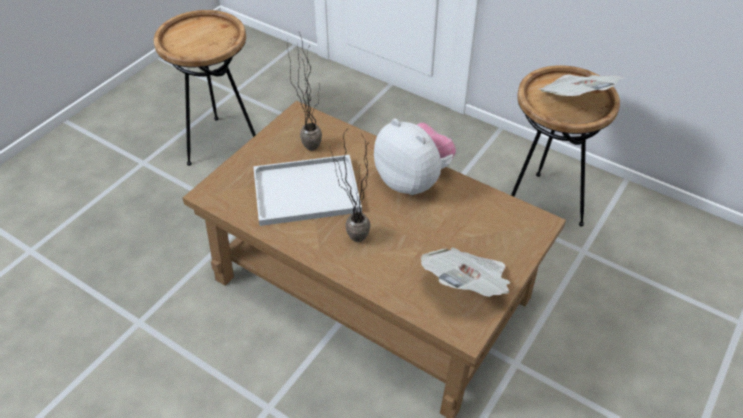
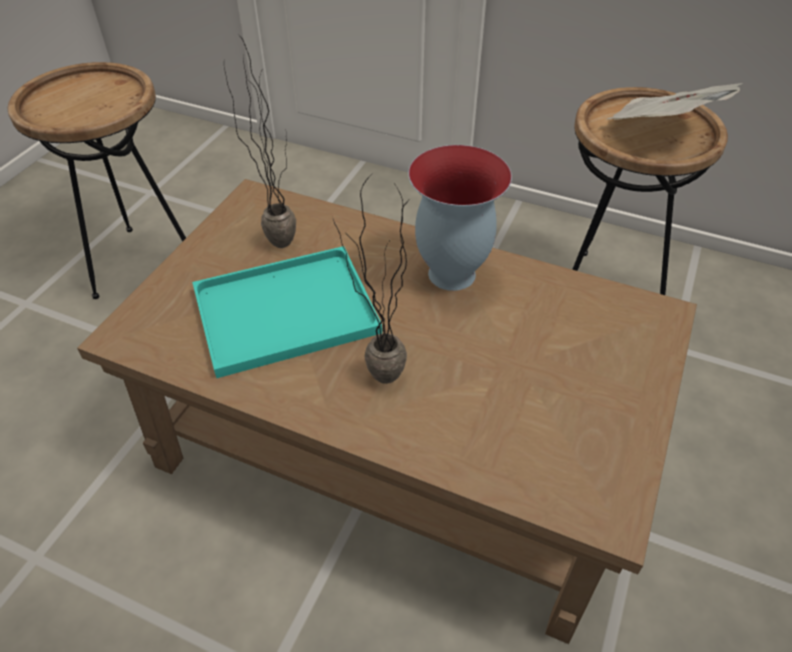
camera: 10 degrees left, 0 degrees up
white tray [253,155,362,226] -> turquoise tray [192,246,382,378]
plush toy [374,119,456,195] -> vase [408,145,512,291]
newspaper [421,247,510,297] -> none

